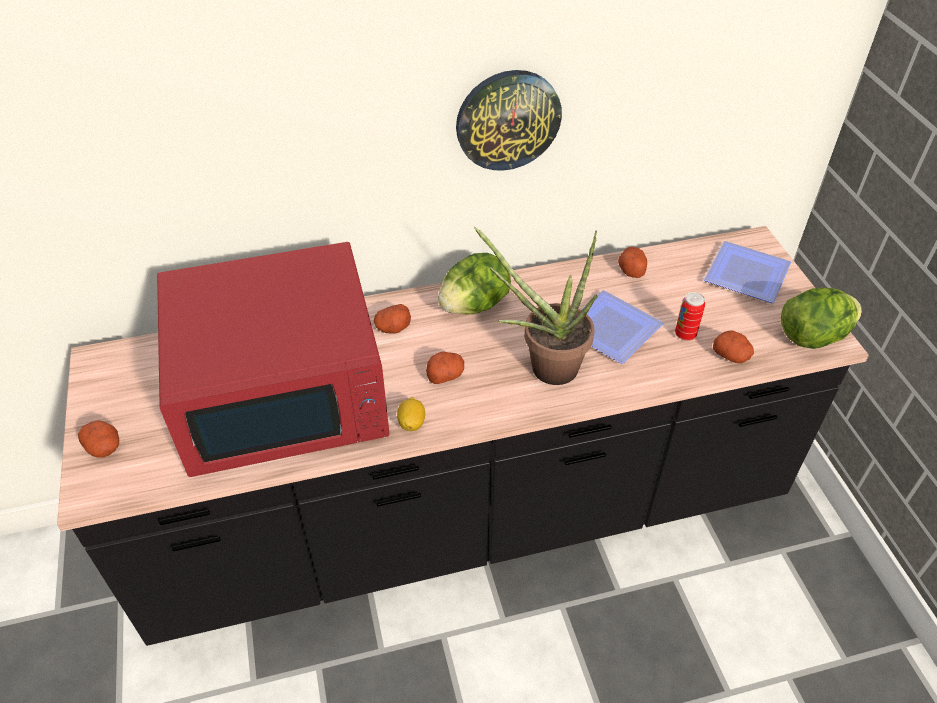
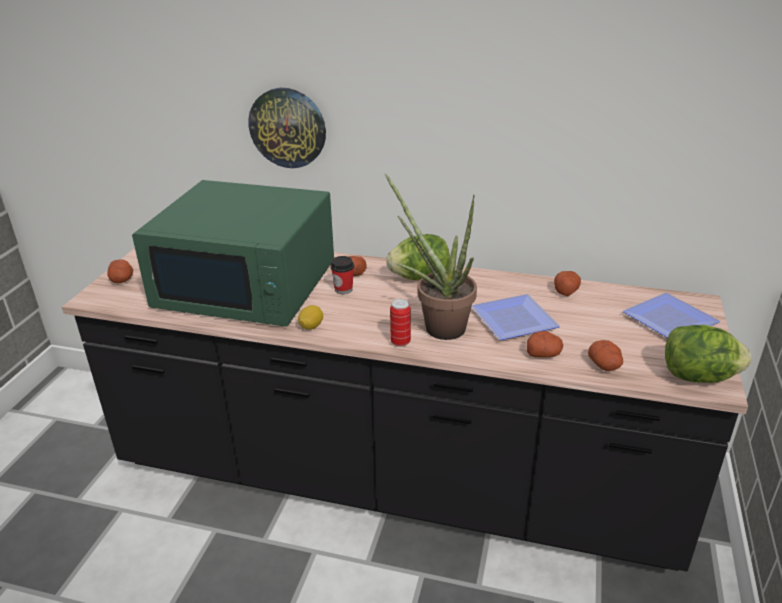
camera: 30 degrees right, 15 degrees down
red microwave [157,242,390,477] -> green microwave [132,180,334,327]
potato [426,352,464,384] -> potato moved to [527,331,563,358]
wall clock [456,70,562,171] -> wall clock moved to [248,88,326,168]
can [675,292,705,341] -> can moved to [390,299,411,347]
none -> cup [330,256,354,294]

